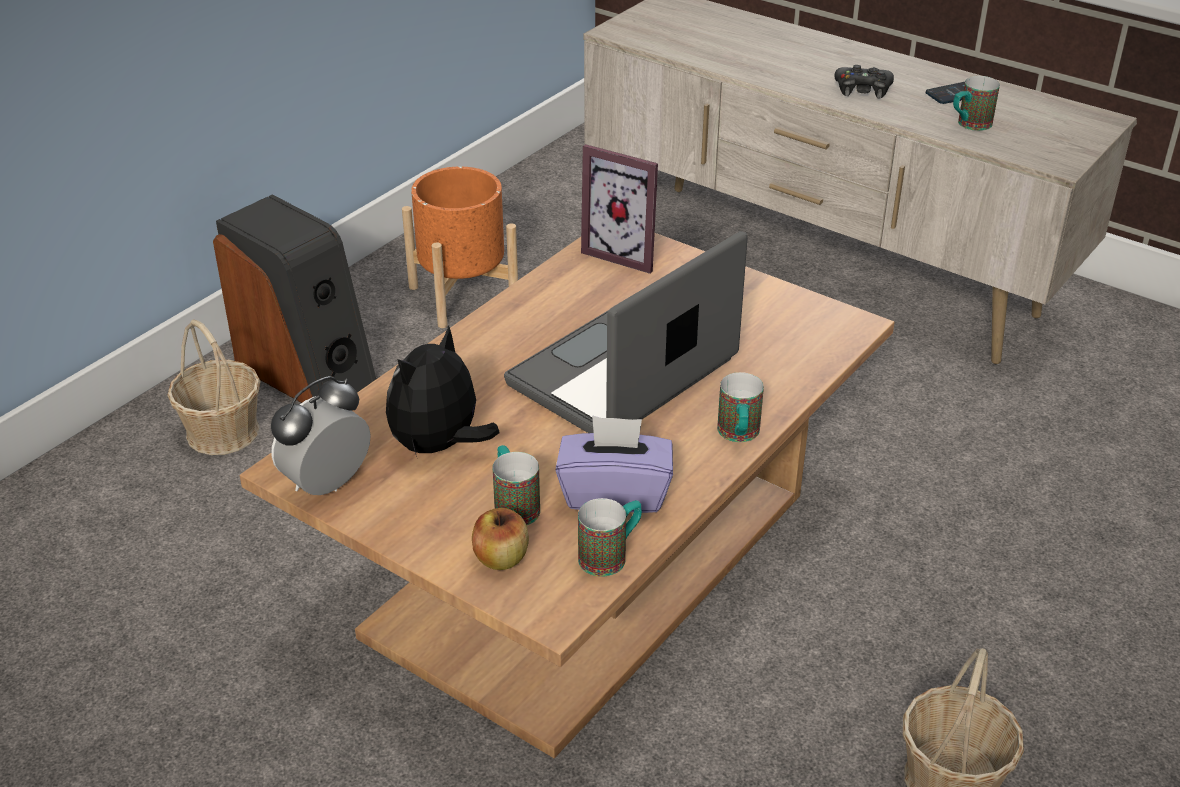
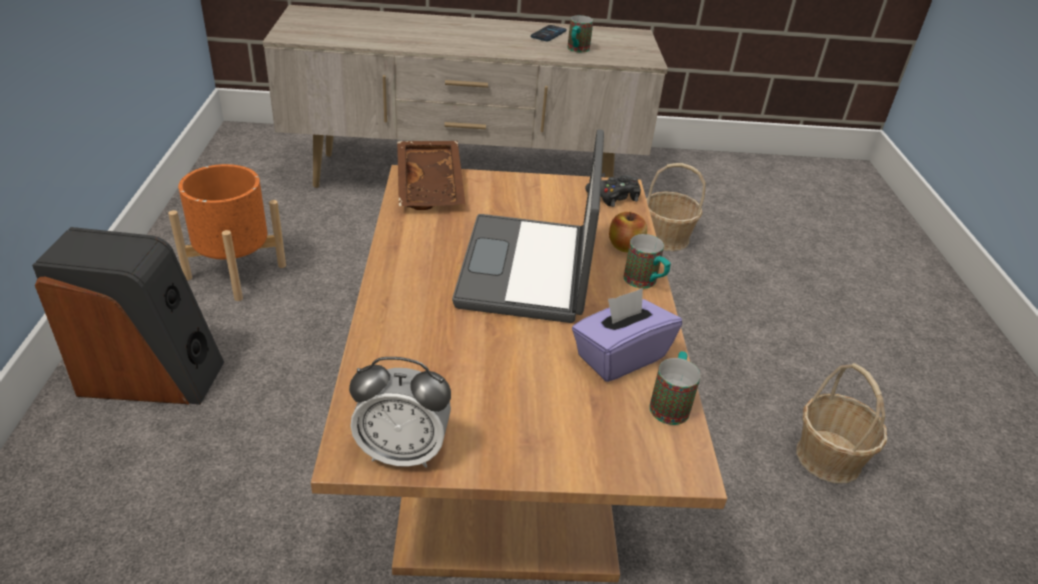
camera: 40 degrees left, 0 degrees up
basket [167,320,261,455] -> basket moved to [646,163,706,251]
alarm clock [271,376,371,495] -> alarm clock turned 90 degrees counterclockwise [349,357,451,468]
plush toy [386,325,499,457] -> none
apple [472,508,529,570] -> apple moved to [609,212,647,252]
mug [493,445,540,525] -> none
picture frame [581,144,658,274] -> brown tray [397,141,465,210]
black game controller [834,65,894,98] -> black game controller moved to [585,175,641,207]

